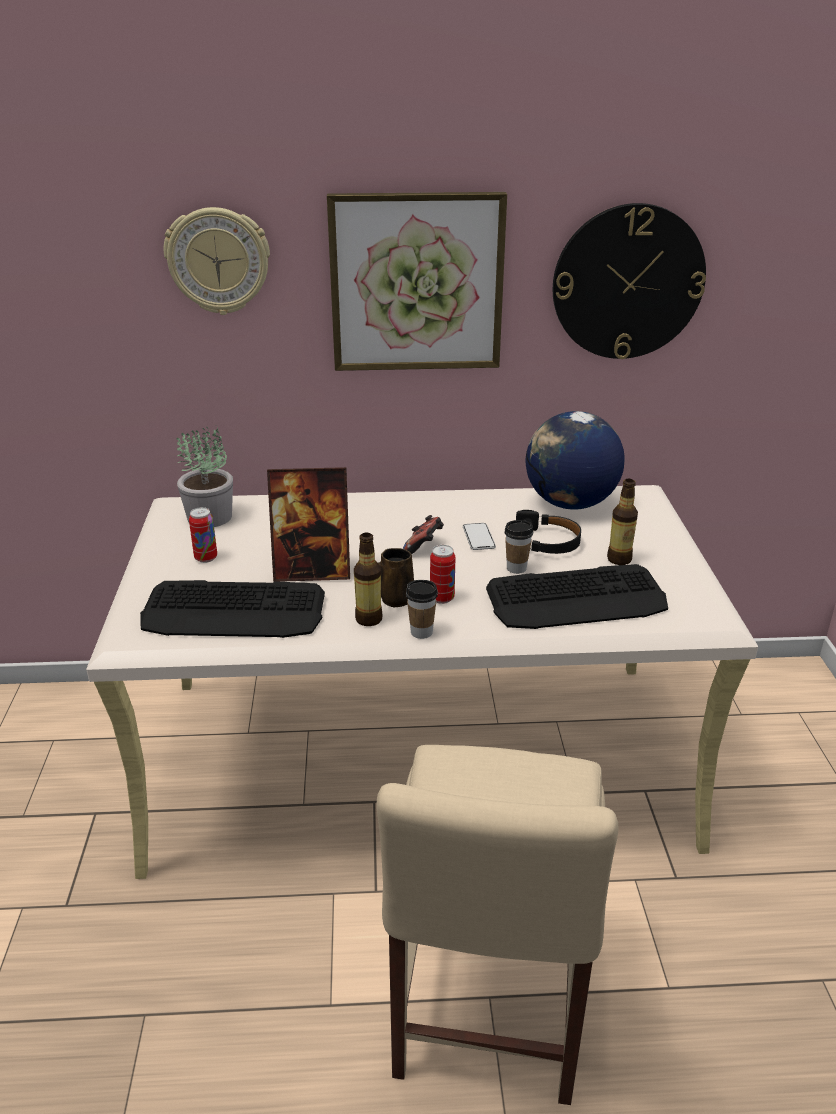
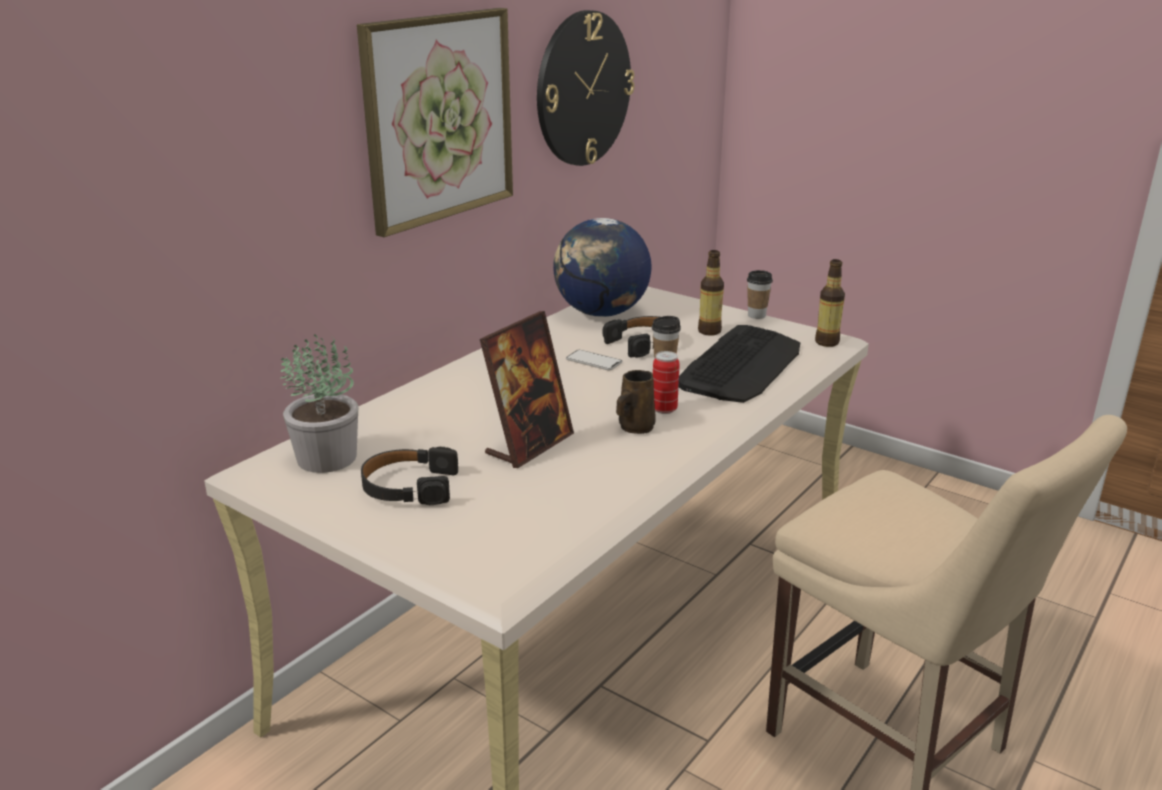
camera: 50 degrees left, 5 degrees down
keyboard [140,580,325,638] -> none
wall clock [164,207,270,315] -> none
can [189,507,217,563] -> black headphones [361,446,458,506]
bottle [354,533,382,626] -> bottle moved to [815,259,845,347]
game controller [403,515,444,554] -> none
cup [406,580,438,639] -> cup moved to [747,270,773,319]

